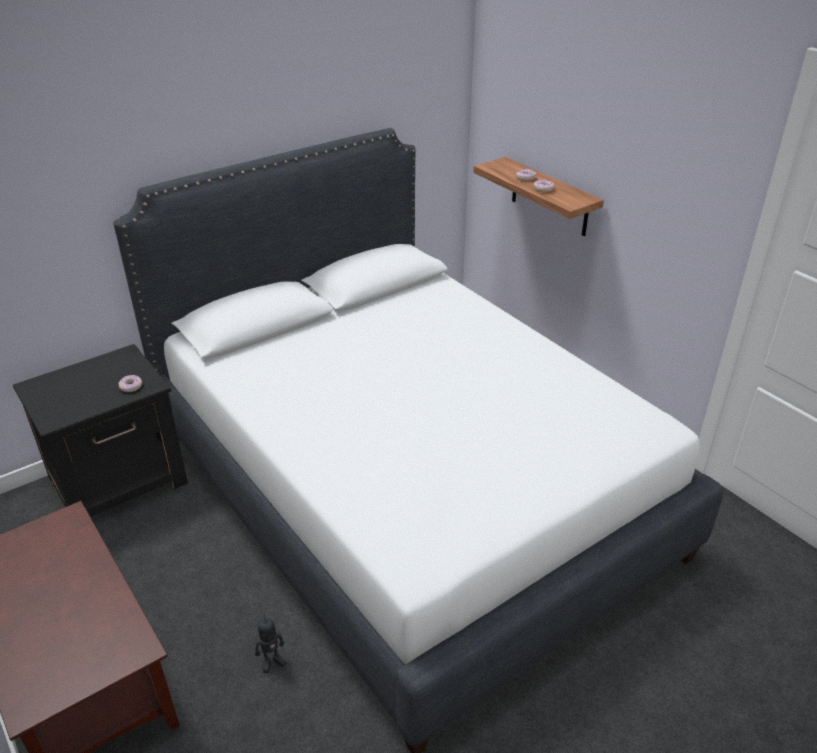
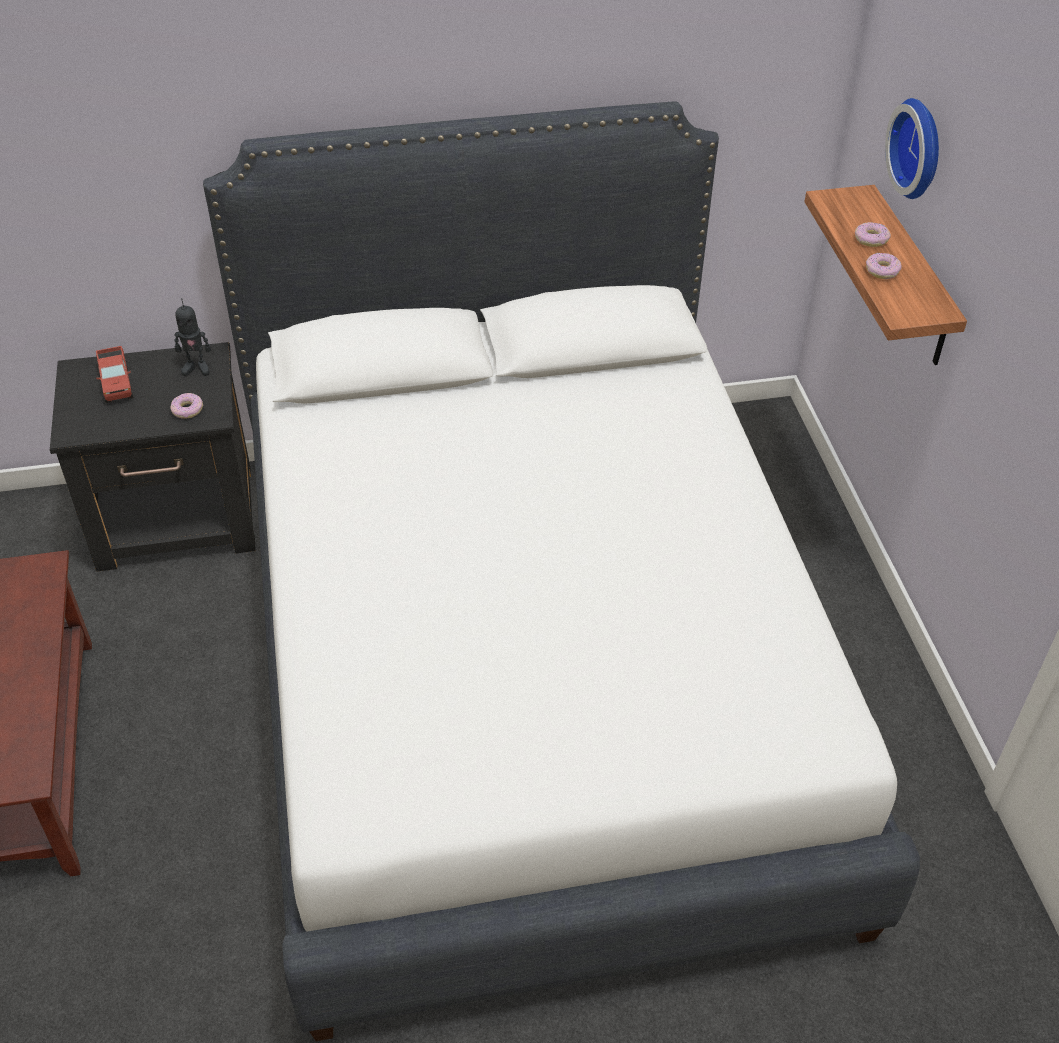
camera: 25 degrees right, 10 degrees up
toy robot [255,615,286,673] -> toy robot moved to [174,298,211,376]
none -> toy truck [96,346,134,403]
none -> wall clock [885,98,939,199]

